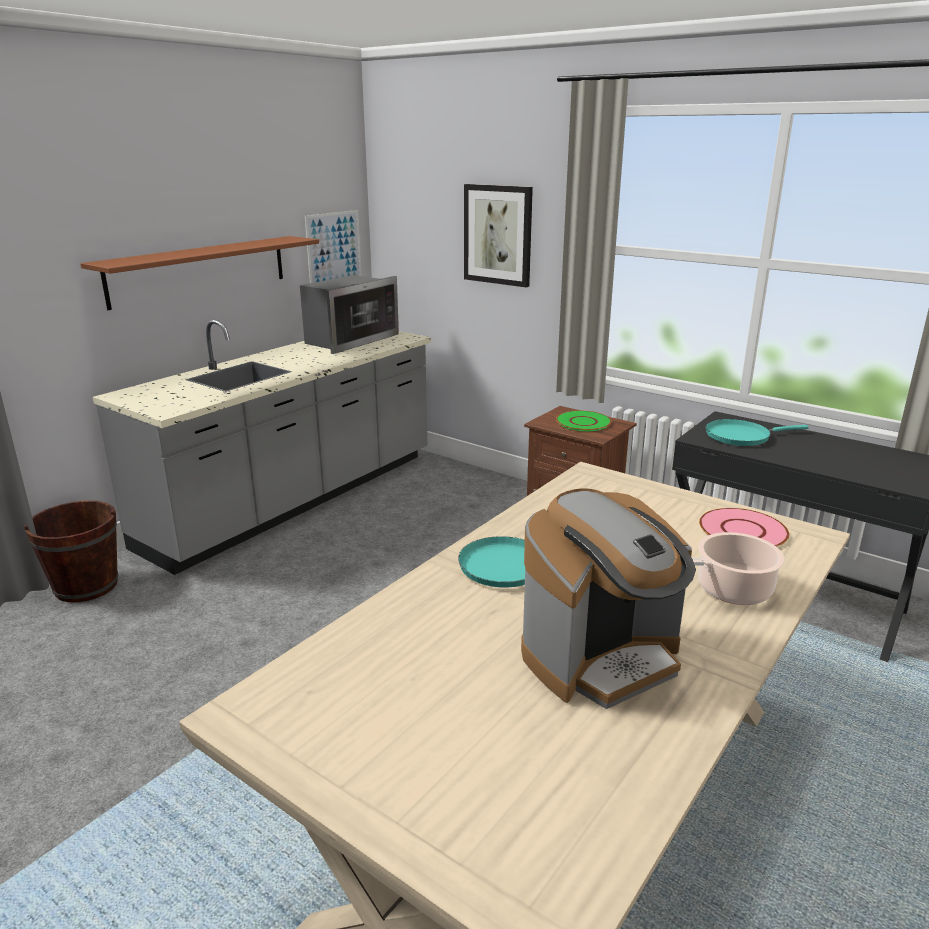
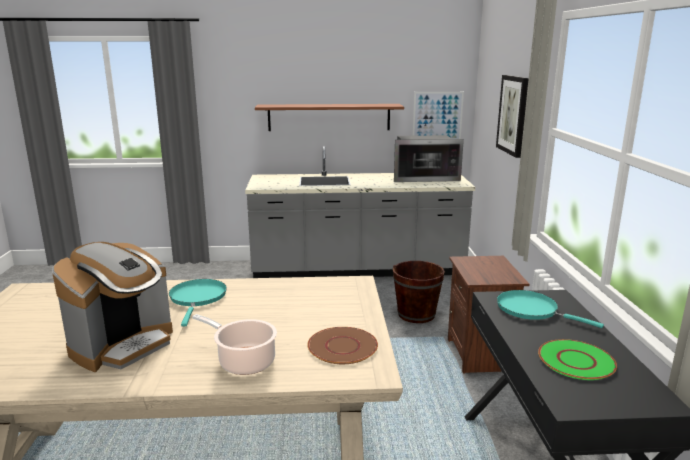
camera: 50 degrees right, 5 degrees down
brown bucket [24,501,118,602] -> brown bucket moved to [393,261,445,323]
coffee machine [521,488,696,709] -> coffee machine turned 75 degrees counterclockwise [52,242,173,372]
green plate [556,411,612,431] -> green plate moved to [538,339,617,380]
pink plate [699,508,789,547] -> brown plate [307,327,378,364]

